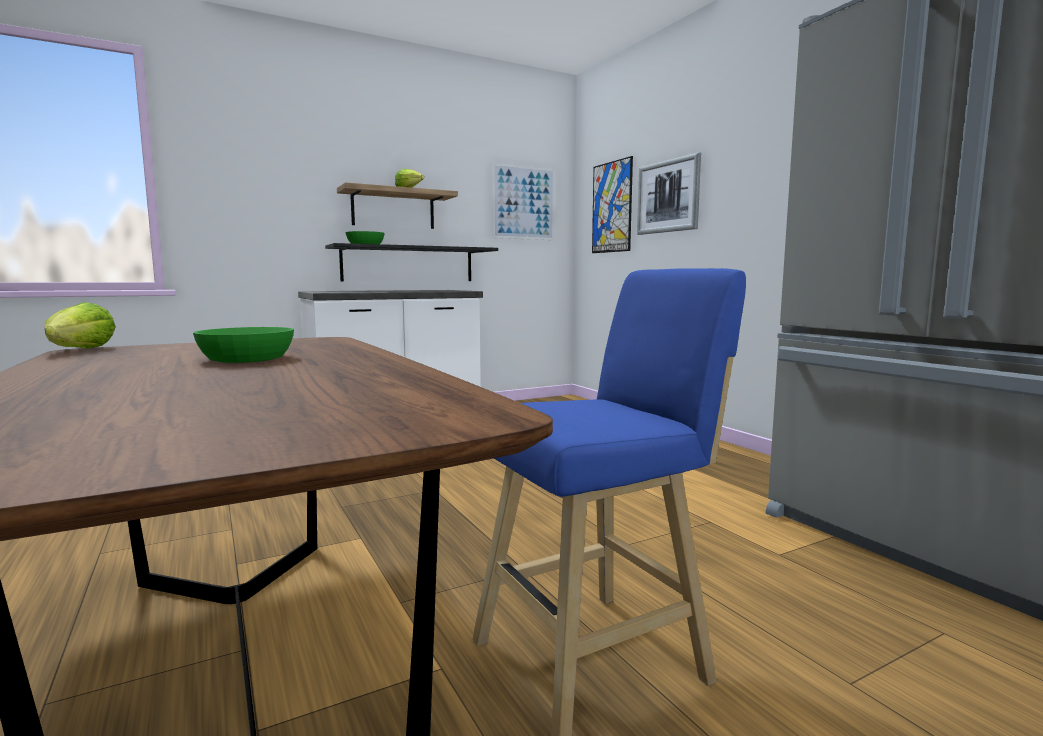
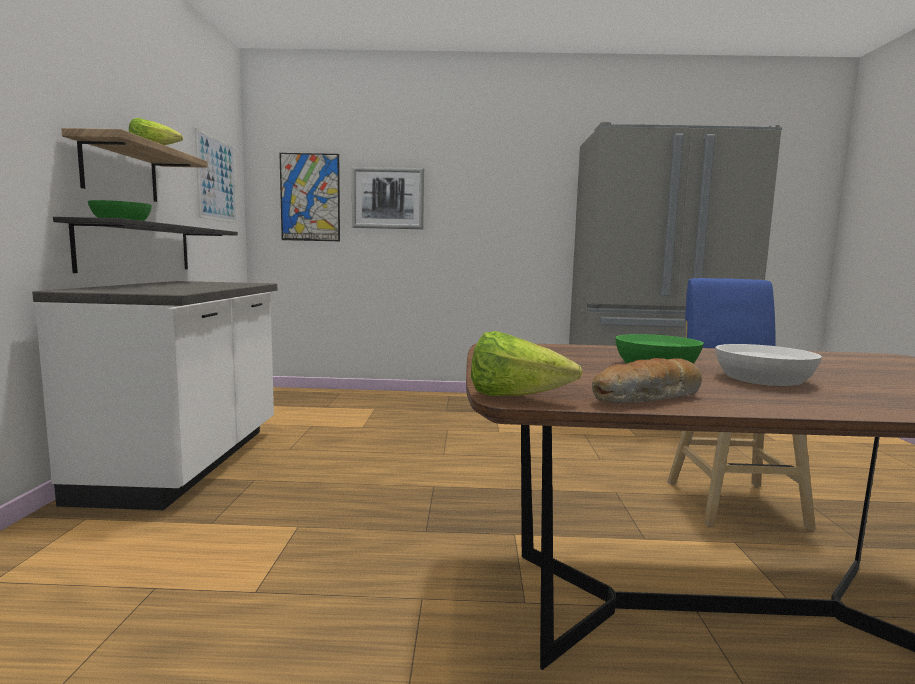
camera: 60 degrees left, 0 degrees up
none -> bread [592,358,702,403]
none -> white bowl [715,344,822,386]

